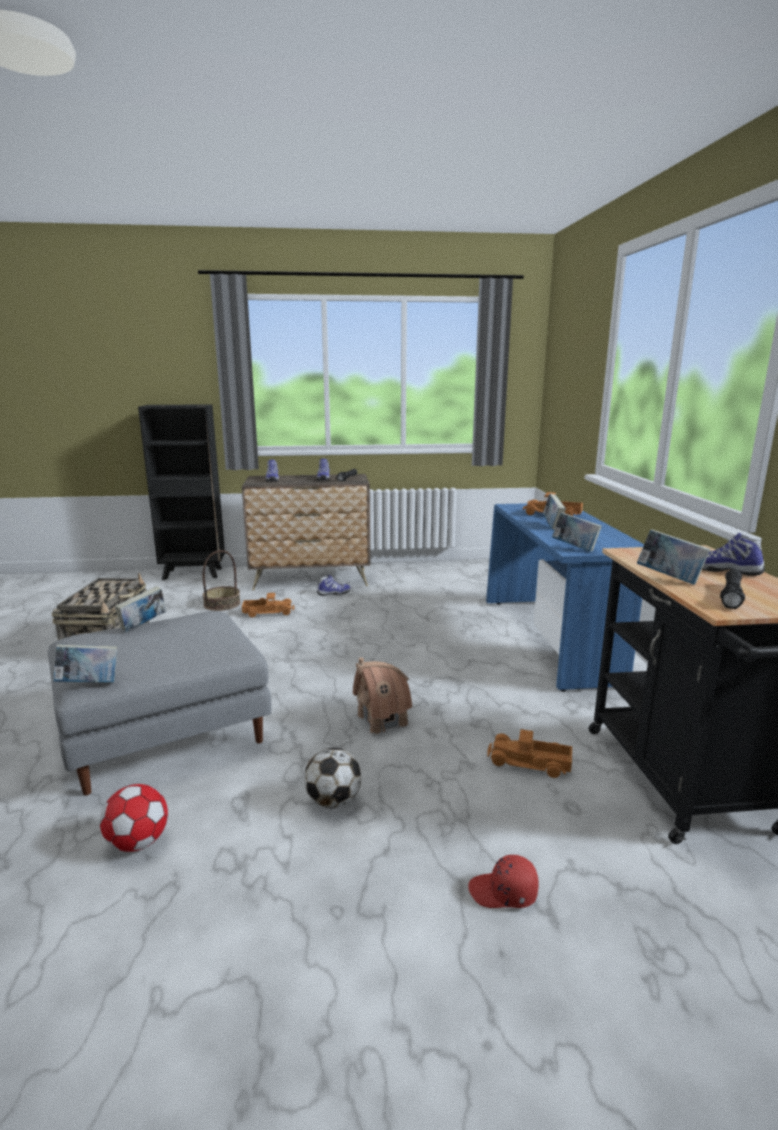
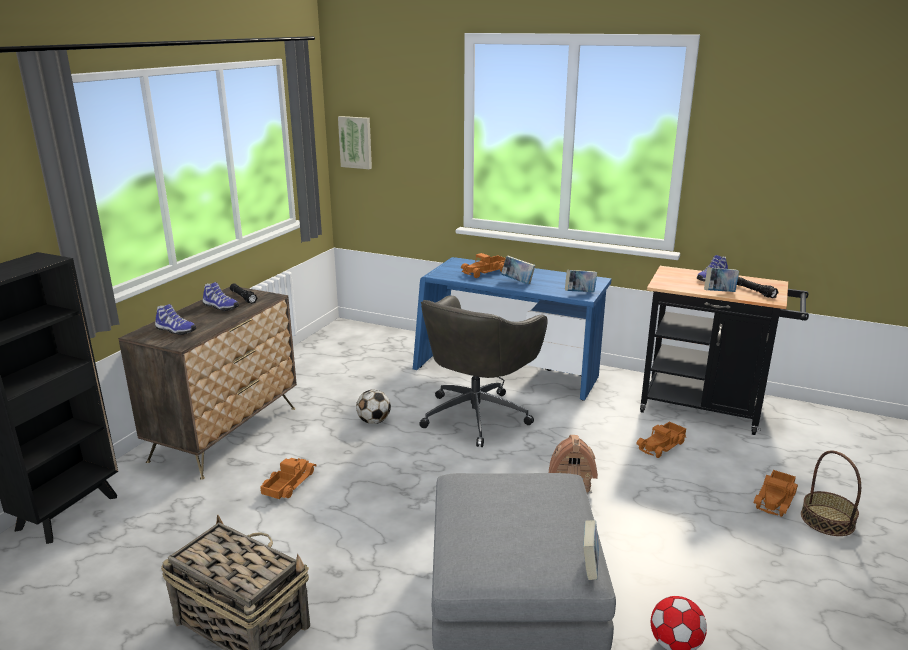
camera: 60 degrees left, 5 degrees up
book [115,586,166,632] -> none
basket [202,550,241,611] -> basket moved to [801,450,861,536]
football [304,748,361,808] -> football moved to [356,390,391,424]
shoe [317,575,351,596] -> none
red cap [468,855,539,908] -> toy truck [754,470,798,517]
none -> picture [338,116,372,169]
none -> grey office chair [419,296,547,447]

